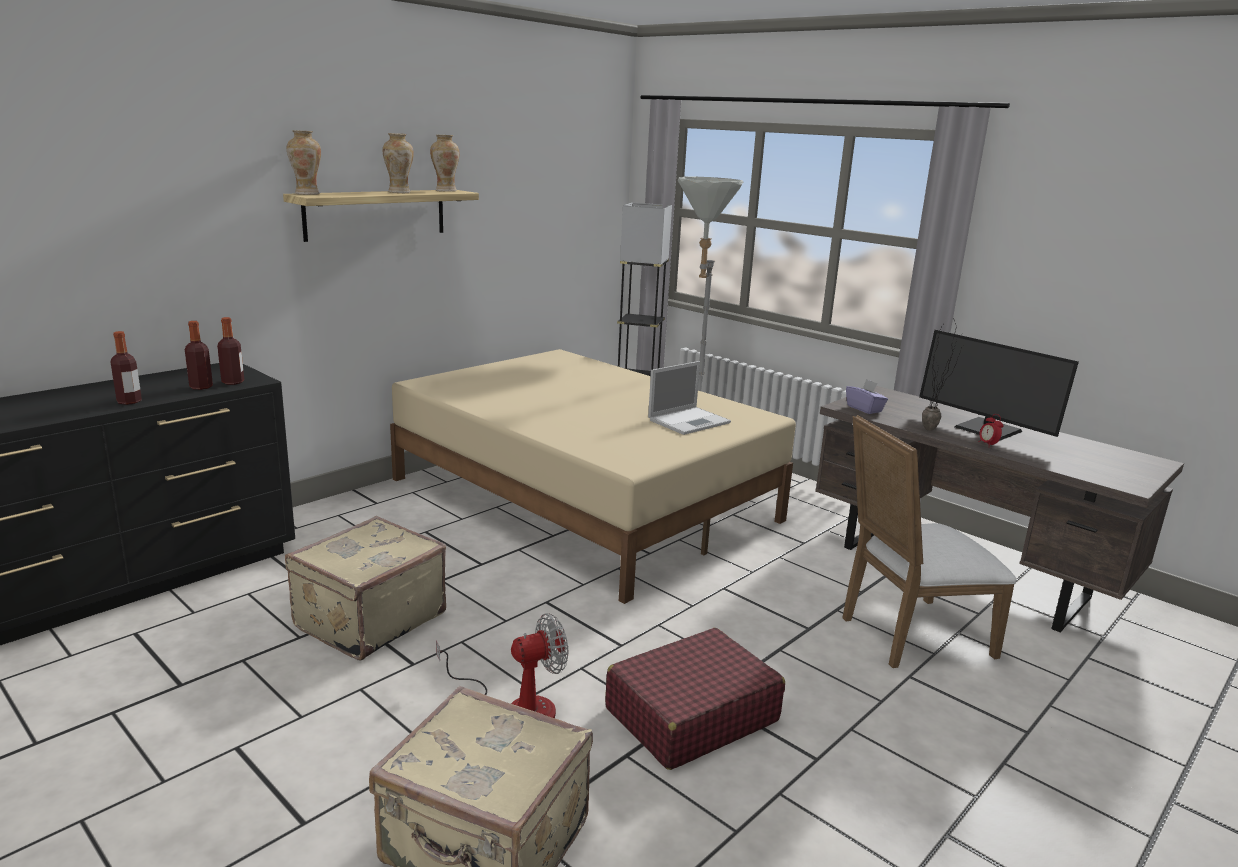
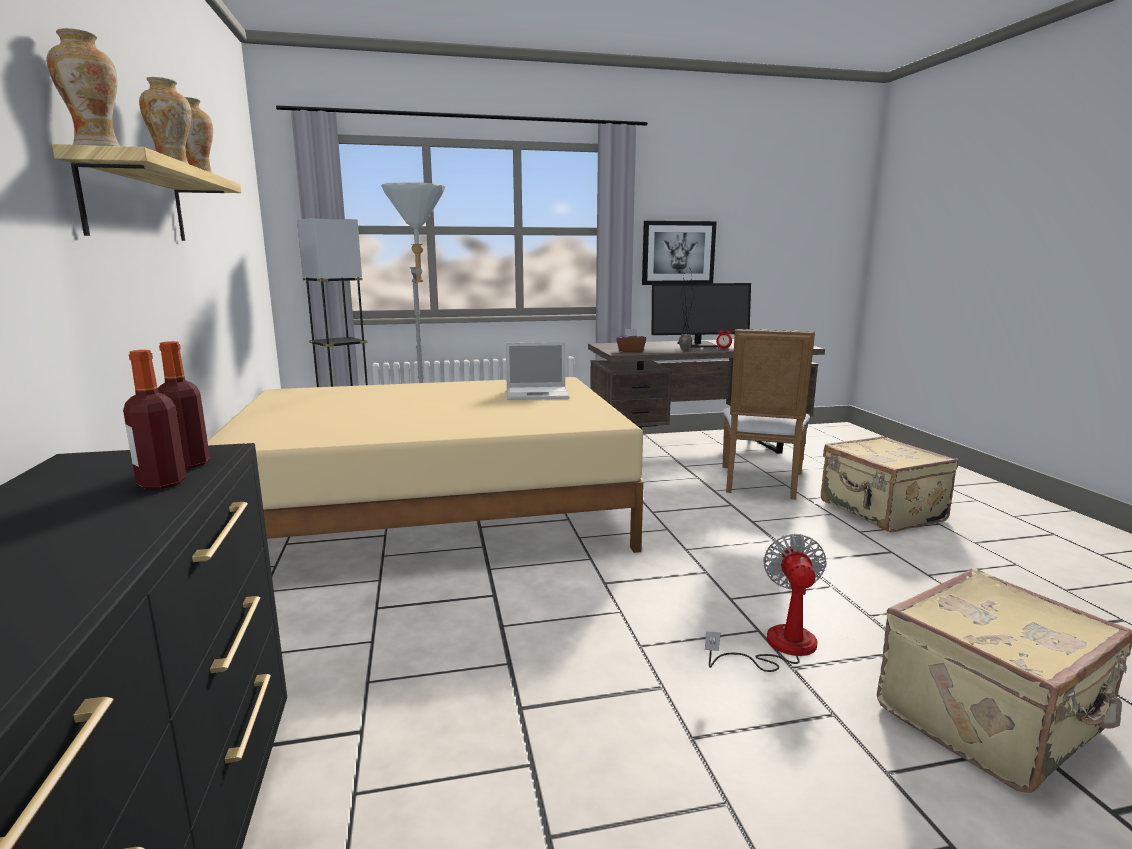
camera: 55 degrees left, 5 degrees down
bottle [110,331,142,405] -> none
beige suitcase [285,516,446,660] -> beige suitcase moved to [821,436,959,532]
red suitcase [605,628,785,770] -> none
laptop [648,361,731,435] -> laptop turned 90 degrees clockwise [506,342,570,400]
purple tissue box [846,379,888,414] -> brown tissue box [616,329,646,353]
none -> picture [642,221,717,285]

